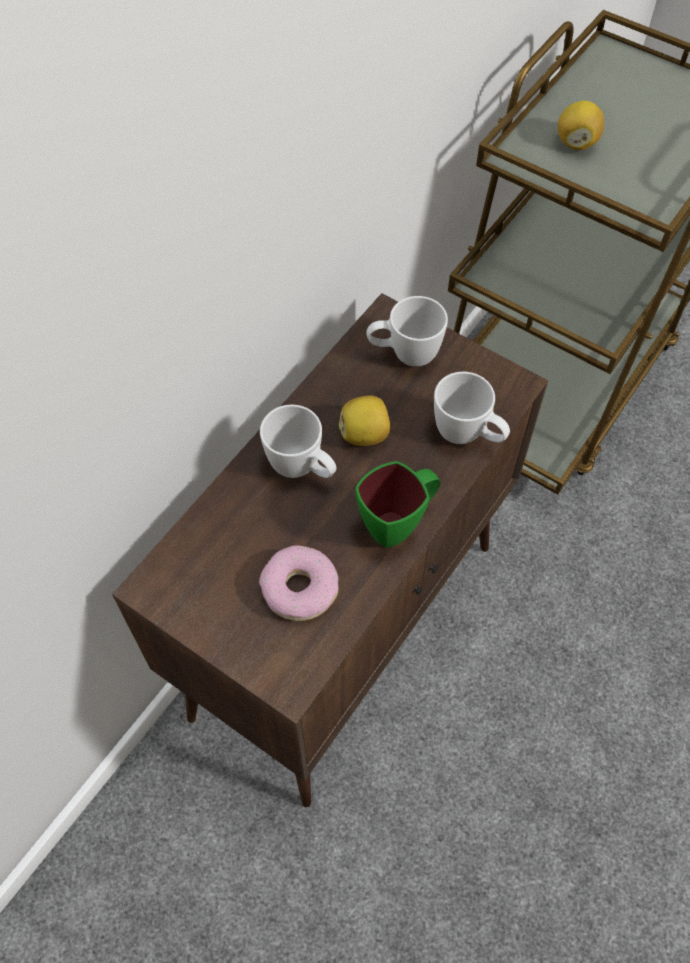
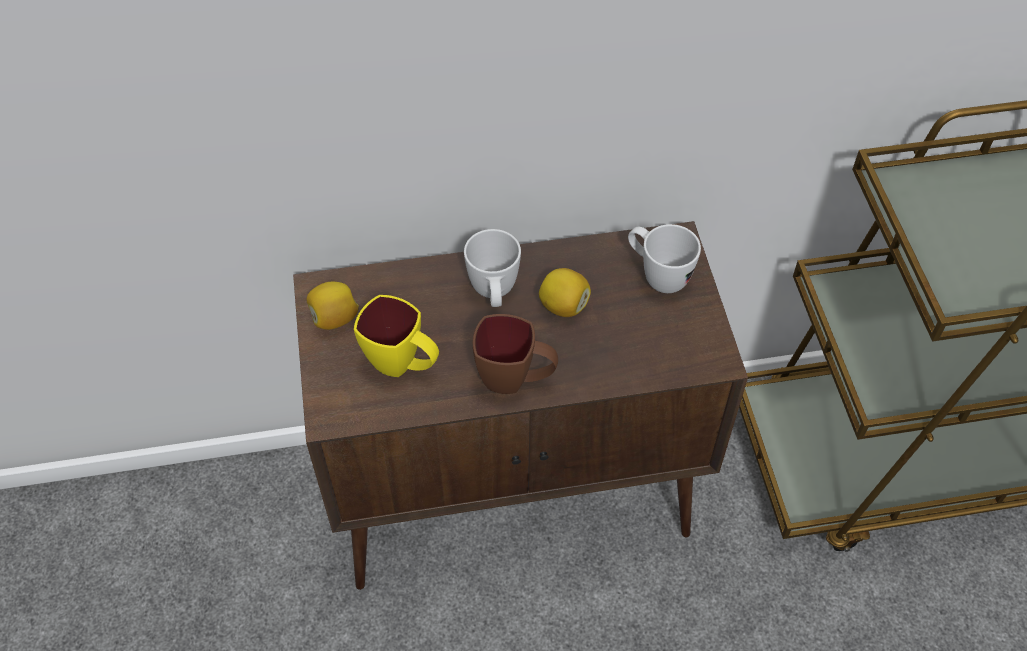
camera: 45 degrees right, 5 degrees down
donut [259,545,338,621] -> yellow mug [354,295,439,377]
green mug [355,461,440,548] -> brown mug [473,314,558,394]
white mug [434,372,510,444] -> none
lemon [558,101,604,150] -> lemon moved to [307,282,359,330]

